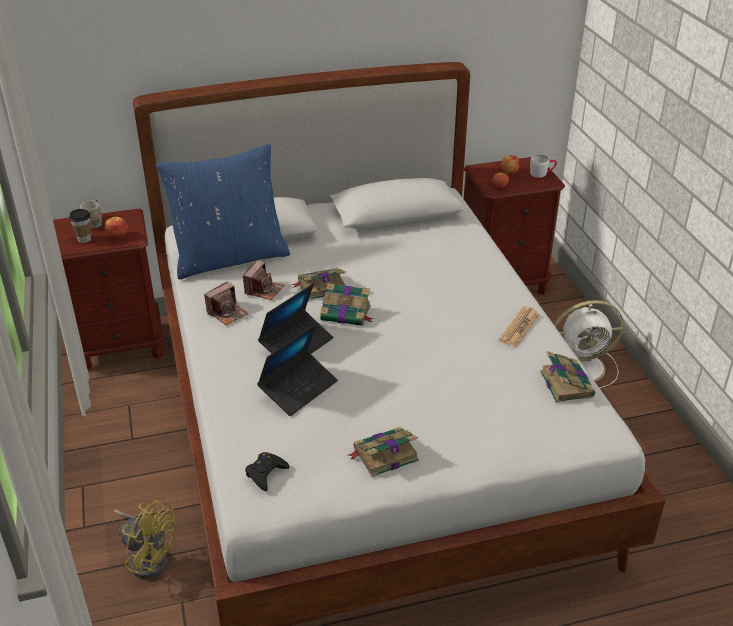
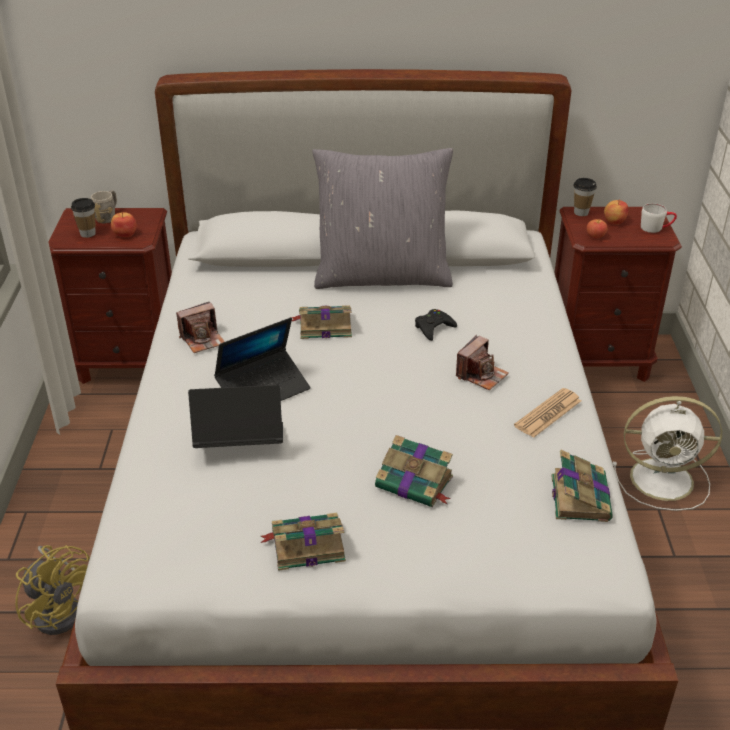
camera: 15 degrees right, 0 degrees up
blue pillow [156,144,290,280] -> none
camera [243,260,284,300] -> camera moved to [456,335,509,391]
black game controller [245,452,290,491] -> black game controller moved to [415,309,457,341]
laptop [257,324,338,416] -> laptop turned 150 degrees counterclockwise [188,385,283,448]
book [320,283,374,326] -> book moved to [375,435,453,507]
none -> grey pillow [312,148,453,289]
none -> cup [573,178,597,216]

